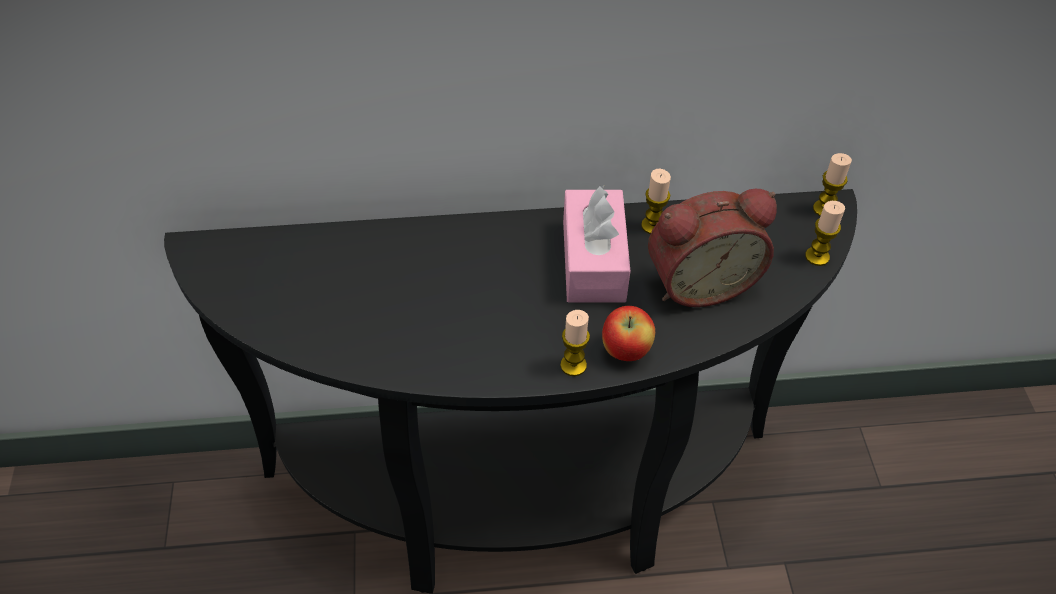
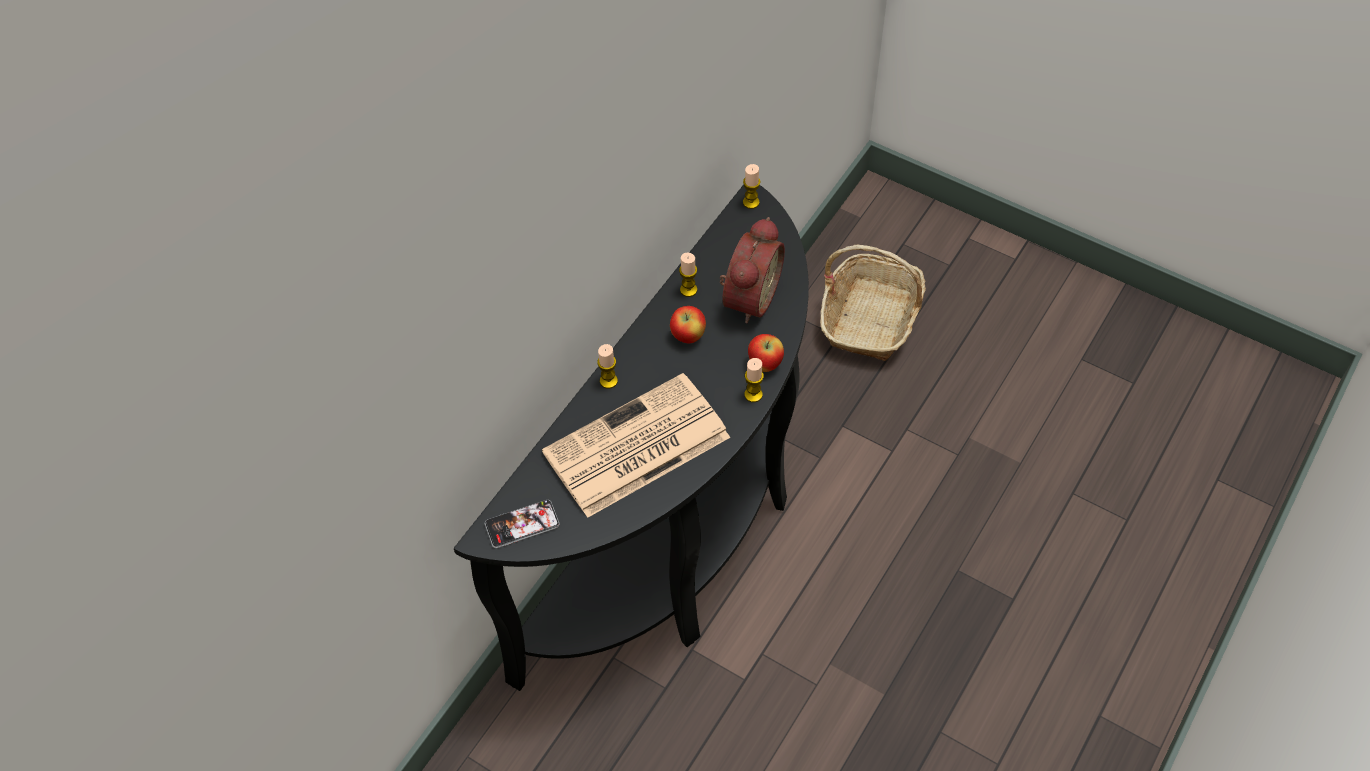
camera: 50 degrees left, 5 degrees up
pink tissue box [563,186,631,303] -> apple [670,306,706,343]
candle [805,201,845,266] -> candle moved to [597,344,618,389]
none -> phone [485,500,560,548]
none -> newspaper [542,373,730,518]
none -> basket [820,245,926,361]

